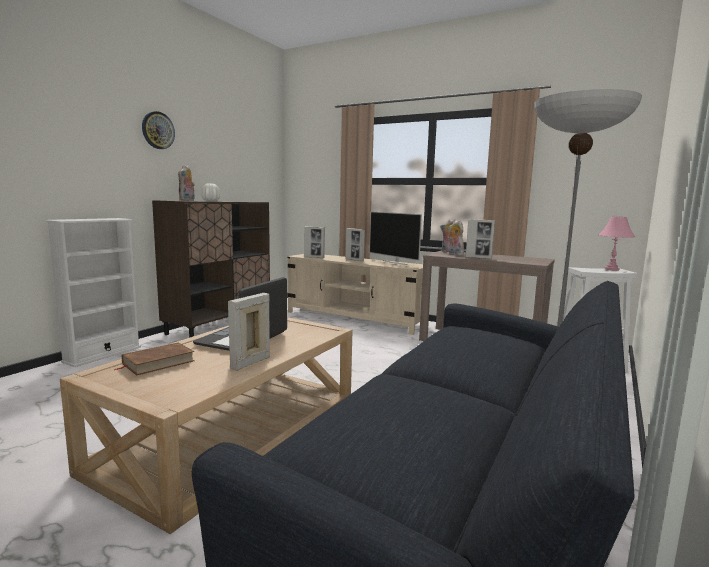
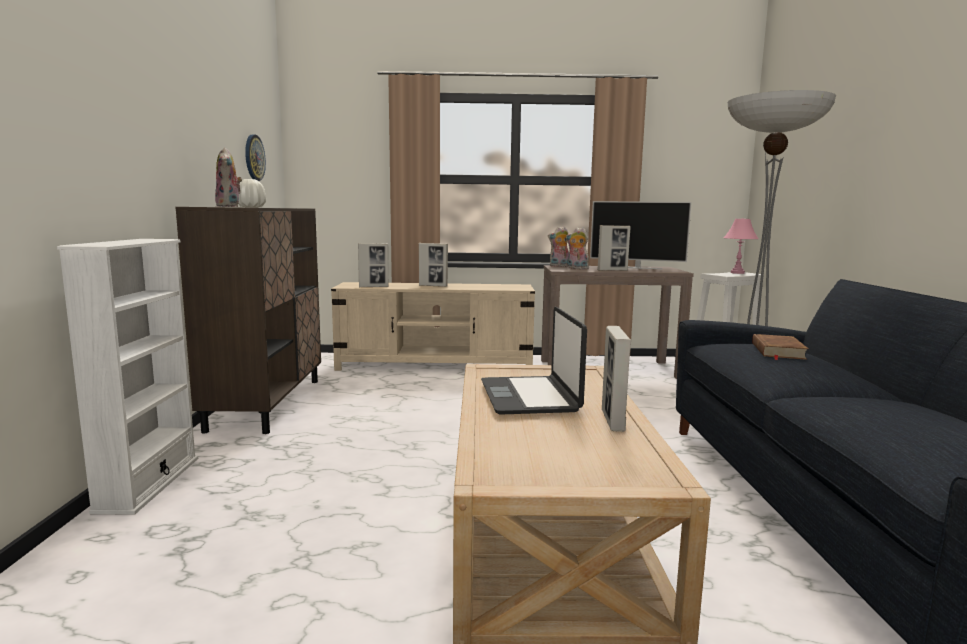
camera: 30 degrees left, 0 degrees up
brown book [115,342,194,376] -> brown book moved to [752,334,809,360]
wall clock [142,111,175,149] -> wall clock moved to [245,134,266,181]
television [369,211,422,265] -> television moved to [590,201,692,269]

